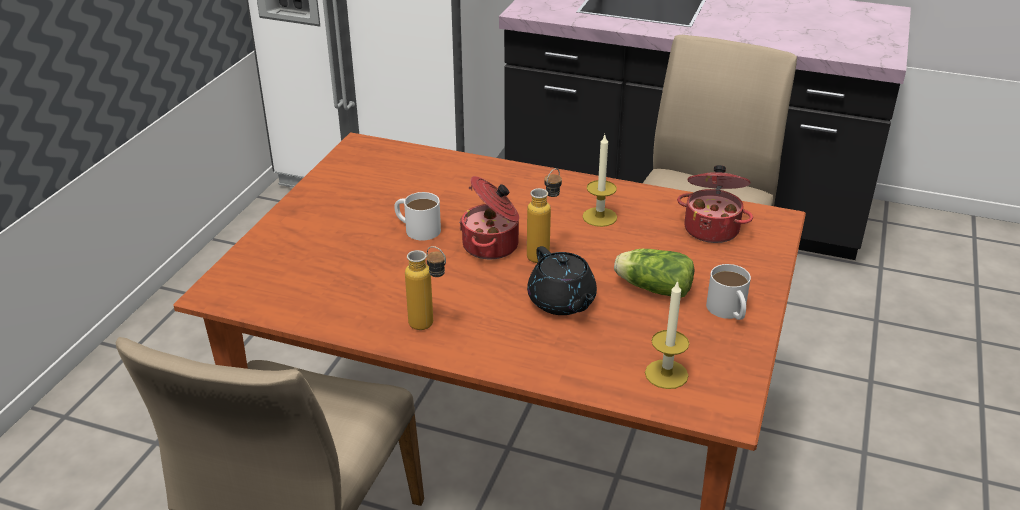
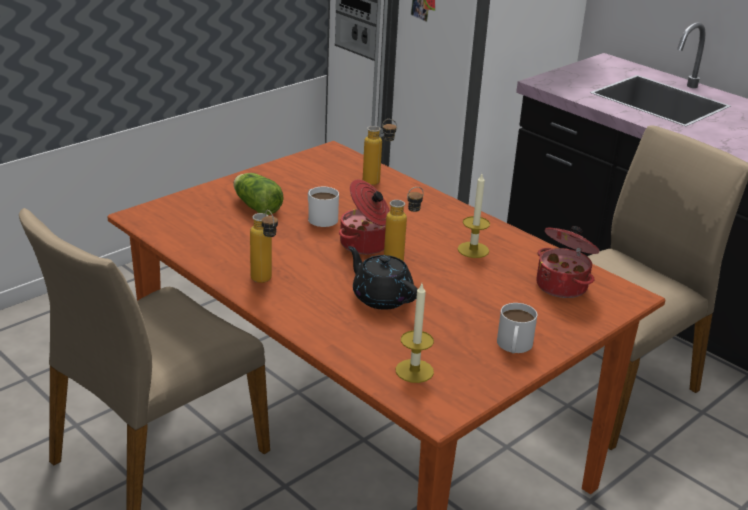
camera: 25 degrees right, 5 degrees down
black teapot [527,246,597,315] -> black teapot turned 135 degrees clockwise [348,246,418,310]
lettuce [614,249,694,298] -> lettuce moved to [233,173,283,215]
none -> bottle [363,119,397,185]

